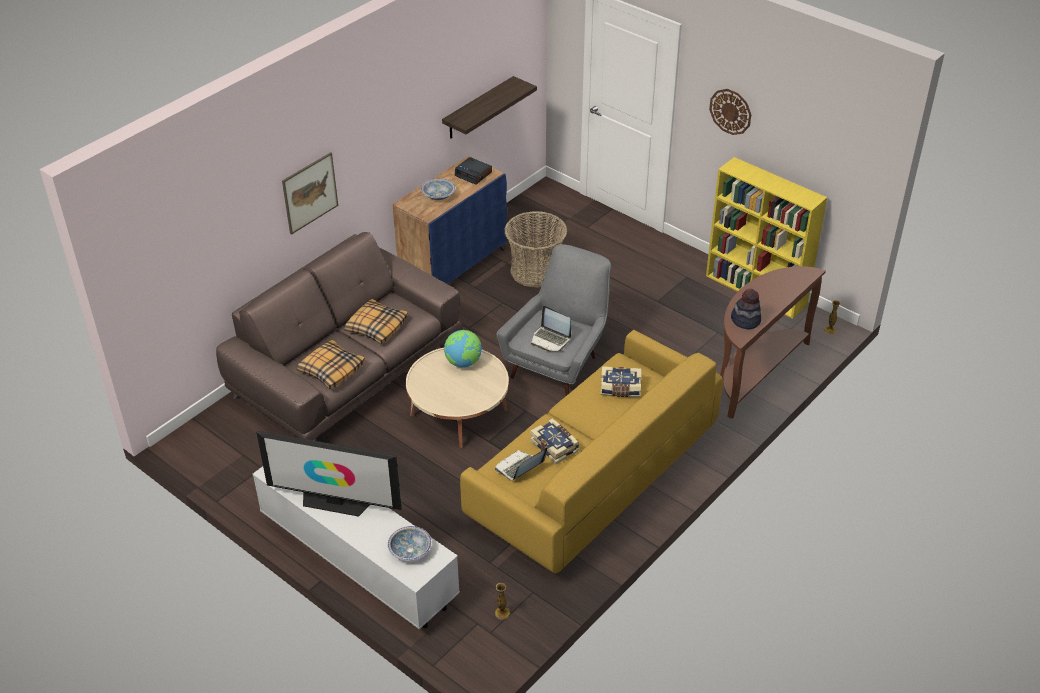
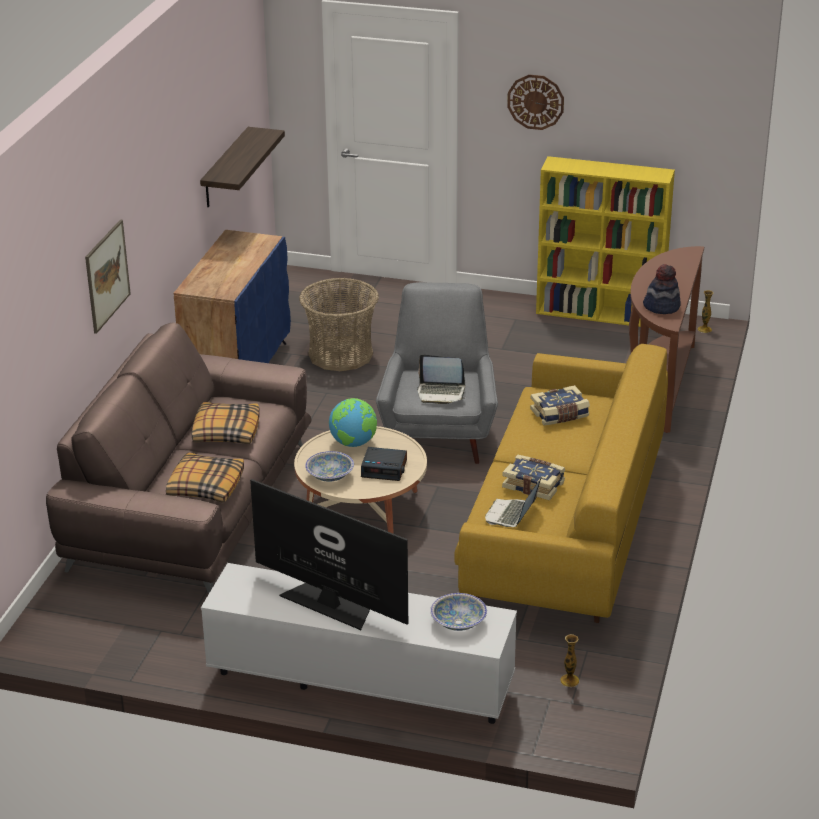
camera: 25 degrees left, 10 degrees down
television [256,431,401,517] -> television turned 135 degrees counterclockwise [250,479,408,630]
bowl [421,178,455,200] -> bowl moved to [305,451,354,482]
alarm clock [455,157,492,185] -> alarm clock moved to [361,447,407,481]

